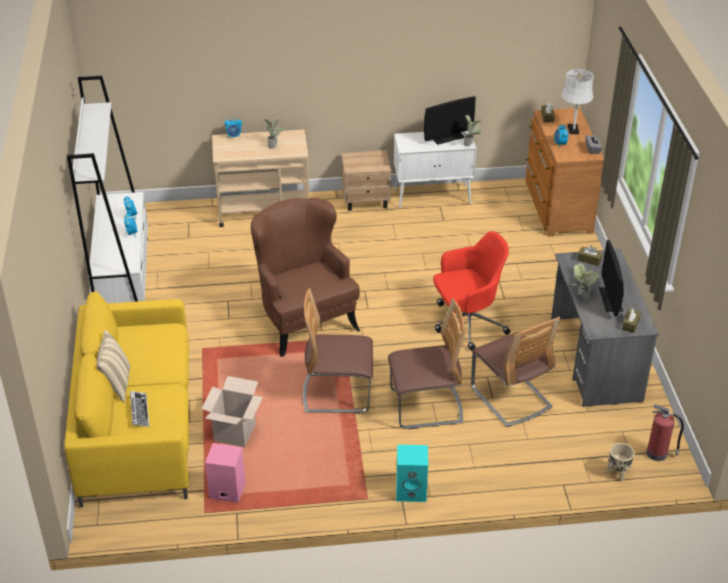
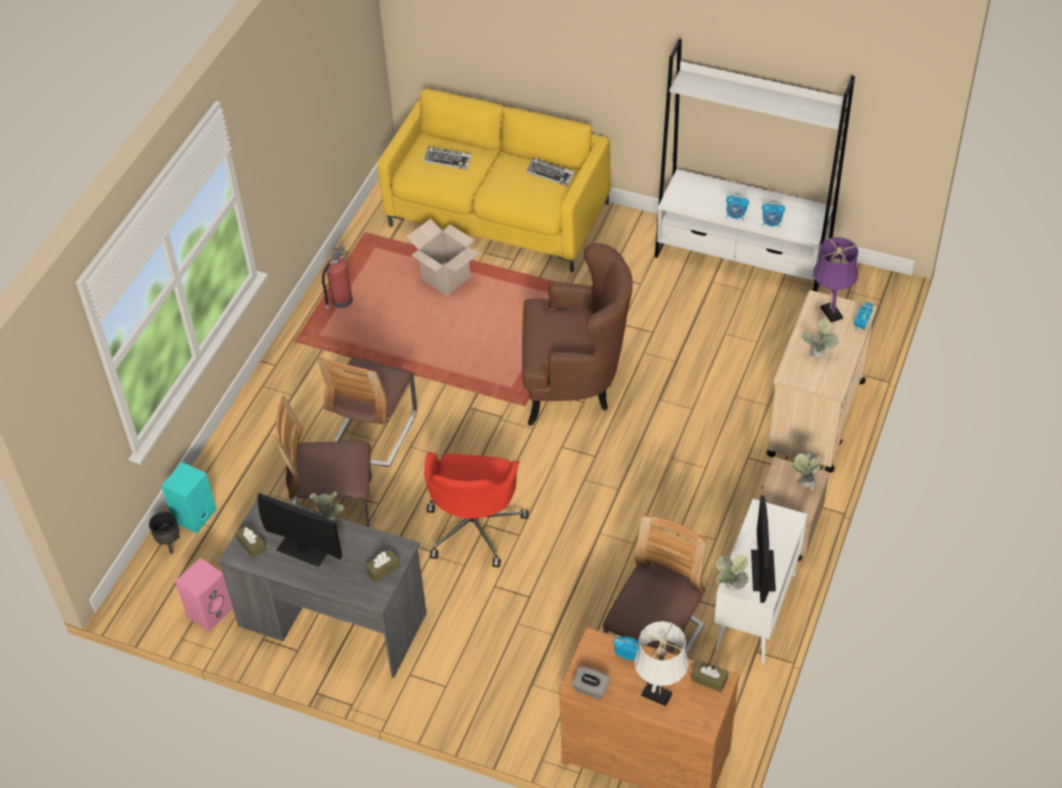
camera: 120 degrees right, 10 degrees up
beige pillow [97,330,130,402] -> none
pink speaker [205,443,245,503] -> pink speaker moved to [175,558,233,632]
chair [303,288,373,413] -> chair moved to [603,515,707,655]
turquoise speaker [396,445,428,502] -> turquoise speaker moved to [161,462,217,533]
beige planter [607,443,634,482] -> black planter [149,511,180,554]
fire extinguisher [647,404,684,461] -> fire extinguisher moved to [322,246,353,311]
none -> keyboard [526,158,575,186]
none -> potted plant [791,453,821,491]
none -> purple table lamp [813,237,859,323]

